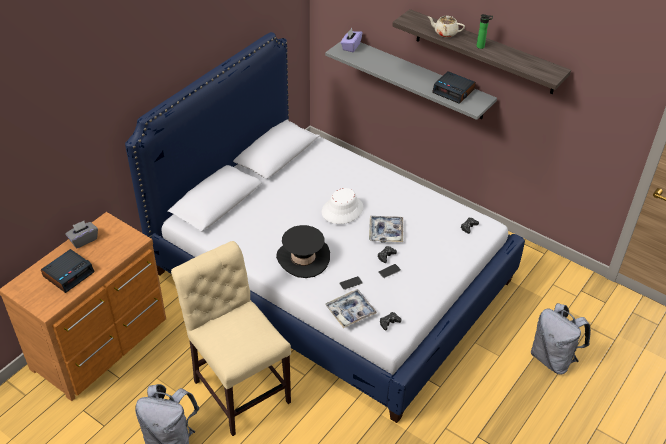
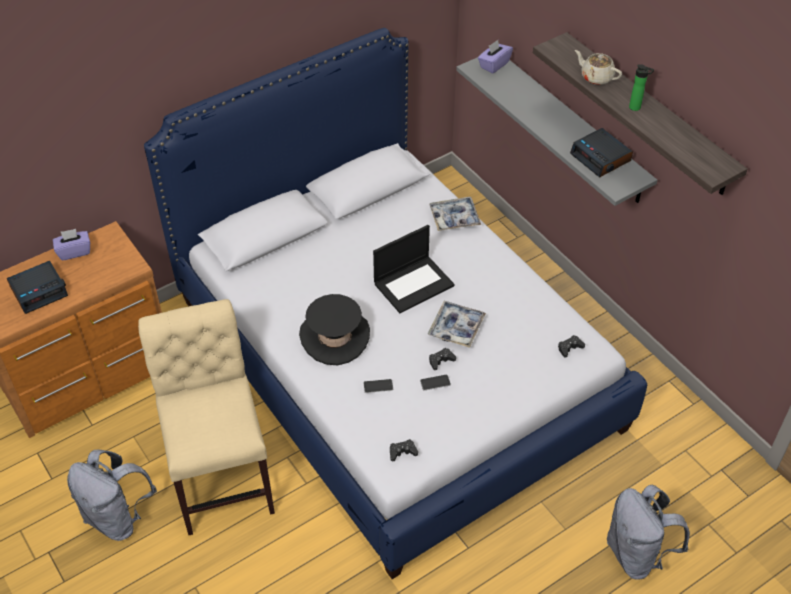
camera: 20 degrees right, 5 degrees up
grey tissue box [65,221,98,248] -> purple tissue box [53,229,90,261]
white hat [322,188,363,224] -> laptop [373,225,455,313]
tray [325,289,377,328] -> tray moved to [429,197,481,231]

